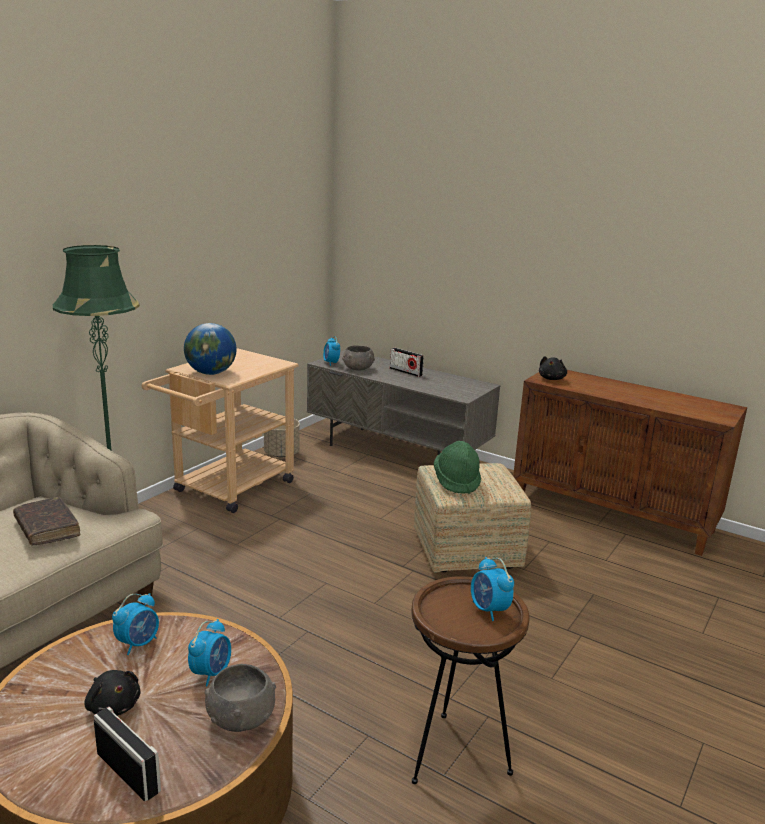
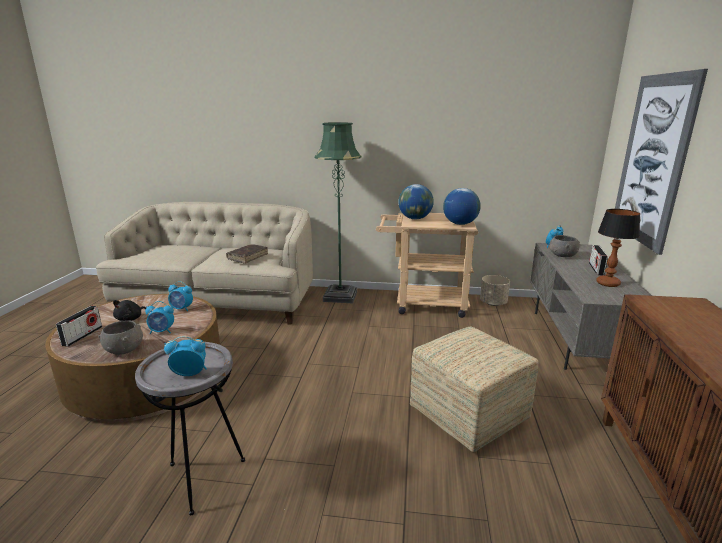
camera: 65 degrees right, 0 degrees up
brown side table [411,576,530,784] -> grey side table [135,342,245,515]
green hat [434,441,481,494] -> none
alarm clock [471,557,514,621] -> alarm clock turned 45 degrees clockwise [164,336,207,376]
black plush toy [539,356,567,380] -> none
none -> globe [443,188,481,225]
none -> table lamp [596,209,640,287]
none -> picture [615,69,708,255]

